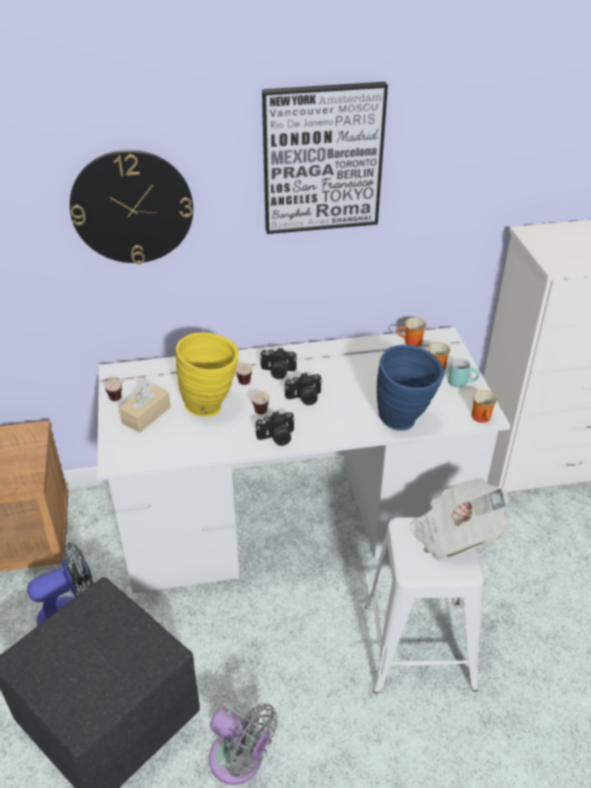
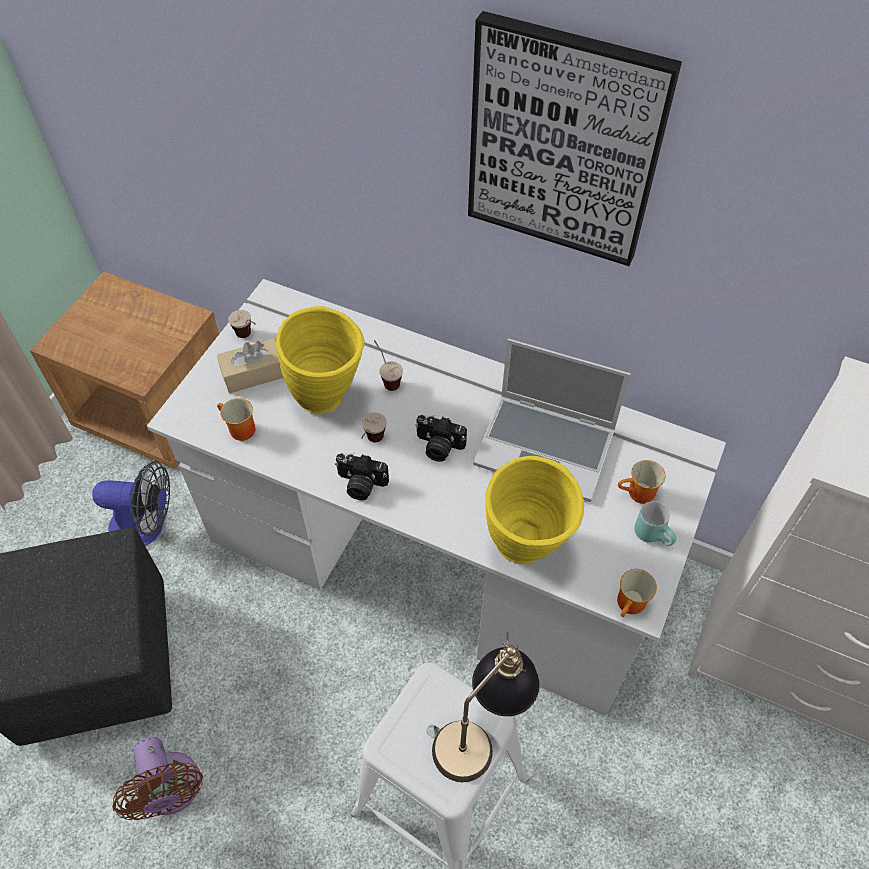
camera: 35 degrees right, 15 degrees up
wall clock [70,150,193,264] -> none
grey fan [209,703,278,785] -> brown fan [112,737,203,820]
camera [260,348,297,379] -> none
blue vase [377,345,445,431] -> yellow vase [485,456,584,564]
mug [396,318,426,347] -> mug moved to [217,398,255,441]
newspaper [409,478,510,560] -> table lamp [432,632,539,782]
none -> laptop [473,339,630,502]

